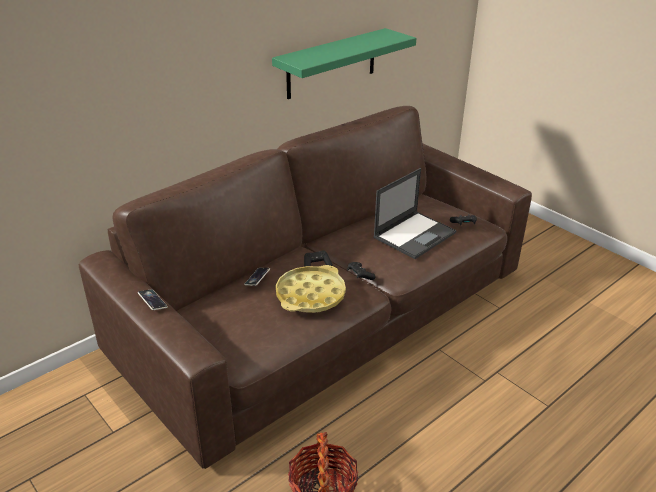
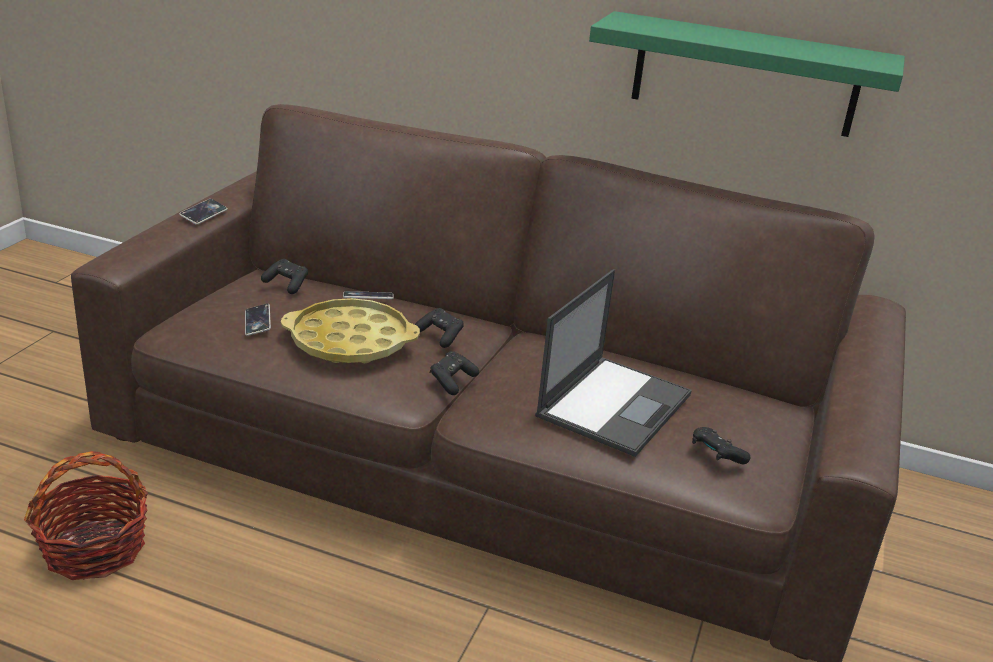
camera: 60 degrees right, 5 degrees down
laptop [373,168,457,259] -> laptop turned 75 degrees counterclockwise [535,269,692,457]
none -> phone [245,303,271,336]
none -> black game controller [261,259,308,294]

